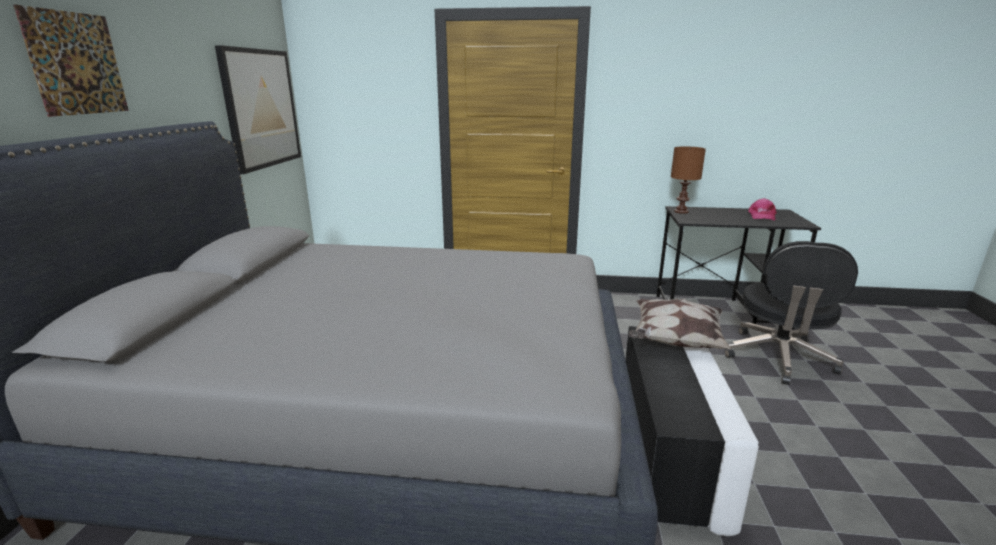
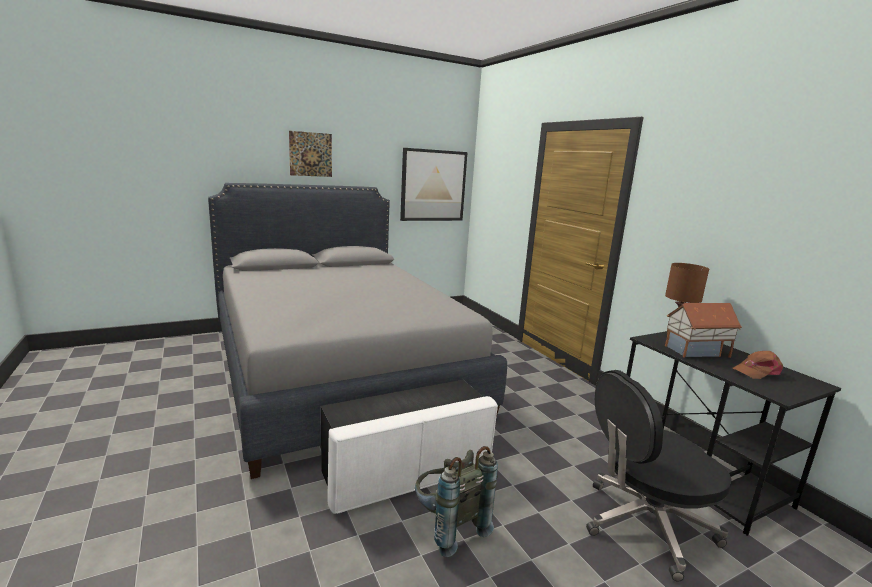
camera: 55 degrees right, 5 degrees down
pillow [629,299,731,349] -> none
pink cap [748,198,777,221] -> brown cap [733,351,783,379]
none -> grey backpack [415,446,498,557]
none -> toy house [665,303,742,358]

